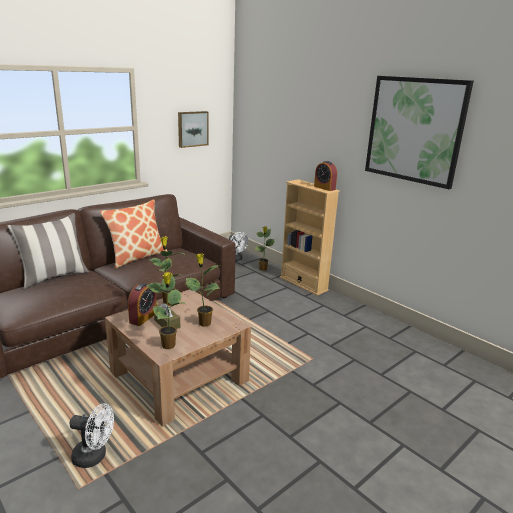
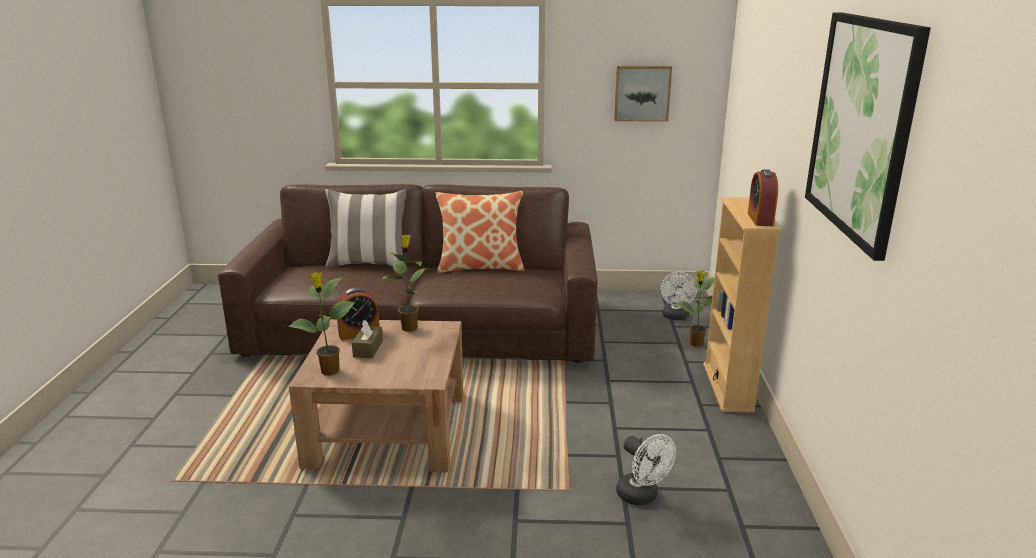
camera: 45 degrees right, 0 degrees up
white fan [69,404,114,468] -> white fan moved to [616,434,676,505]
potted plant [185,253,220,327] -> none

